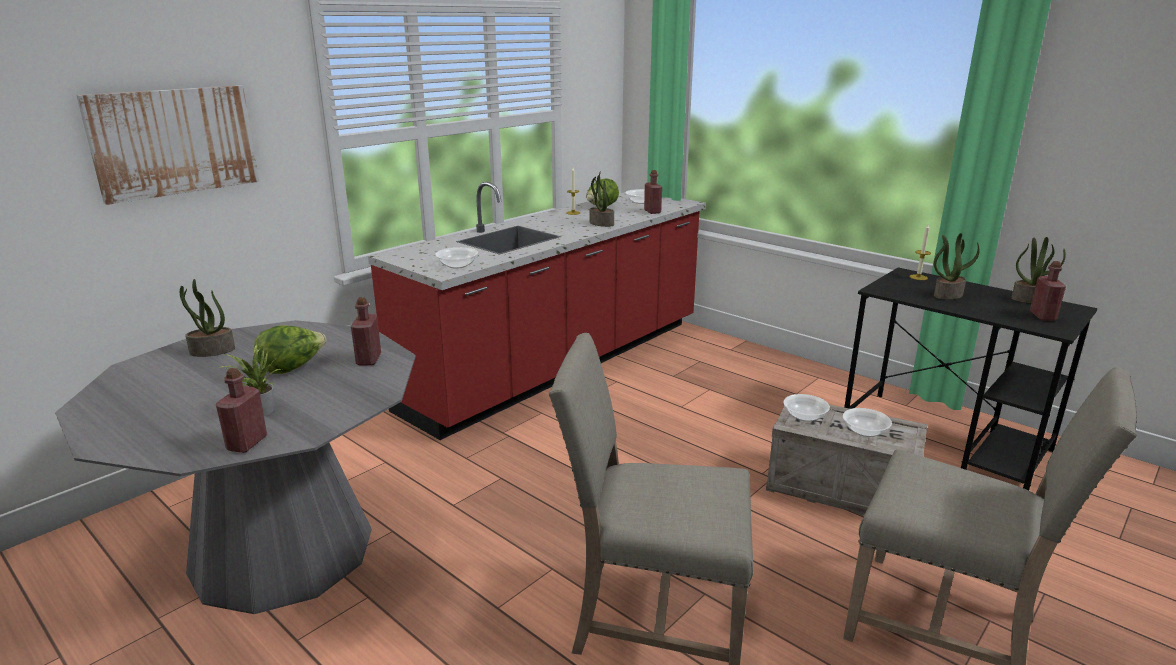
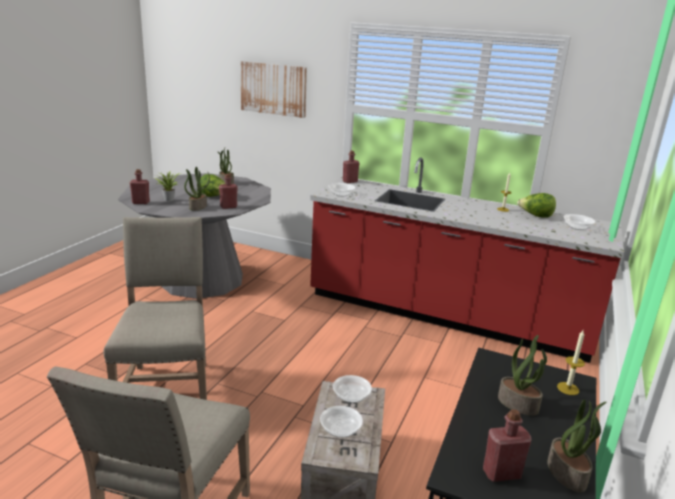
camera: 70 degrees right, 0 degrees up
potted plant [590,171,614,227] -> potted plant moved to [184,167,210,211]
red bottle [644,170,662,214] -> red bottle moved to [343,151,360,183]

